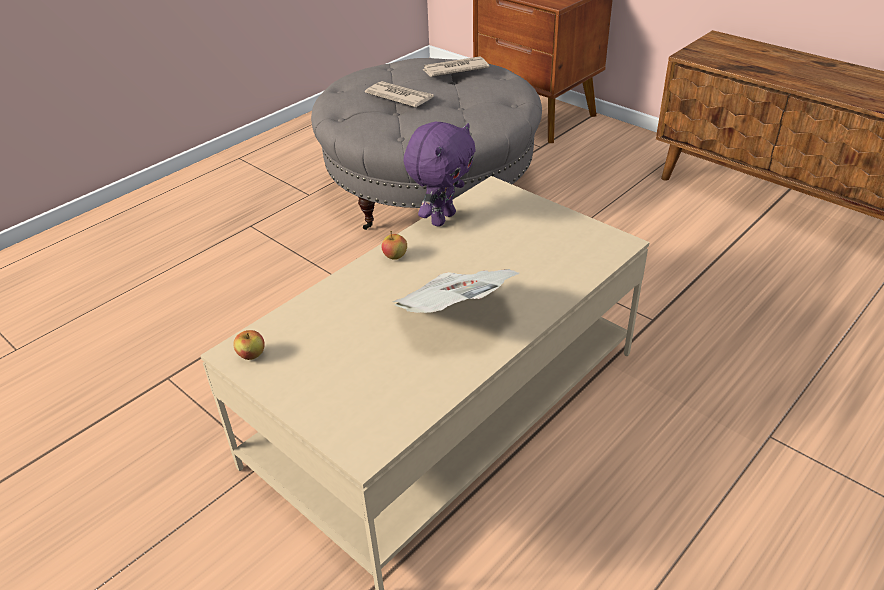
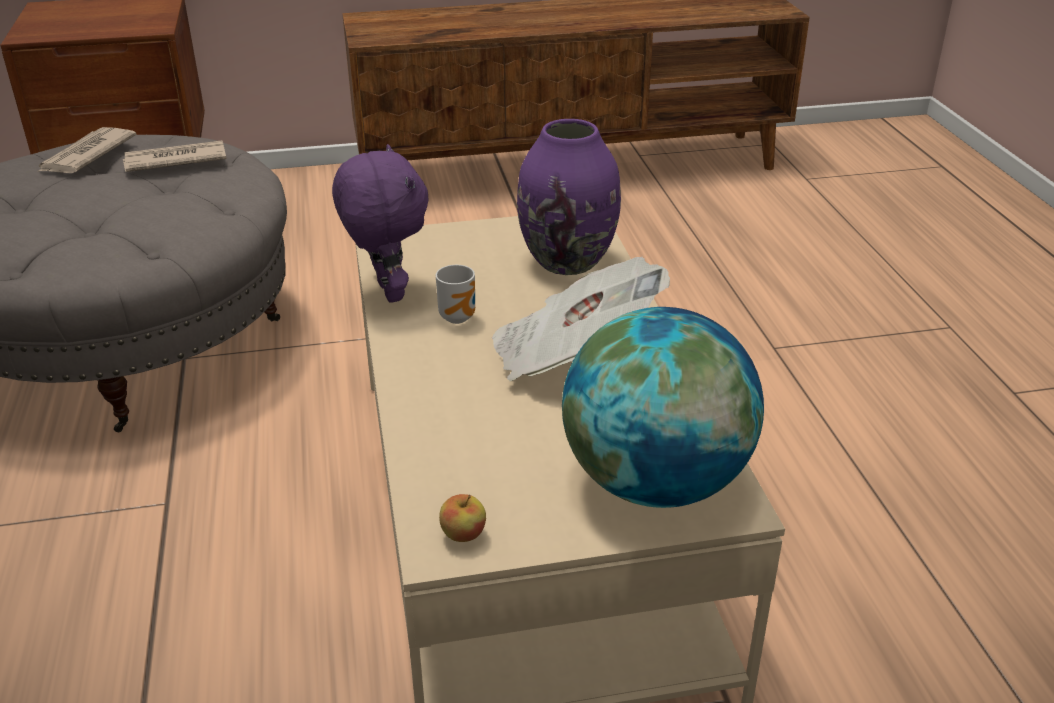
camera: 55 degrees left, 5 degrees down
newspaper [365,81,434,107] -> newspaper moved to [123,140,226,172]
apple [381,231,407,260] -> none
none -> mug [436,265,475,324]
none -> purple vase [517,119,621,275]
none -> globe [562,307,764,508]

